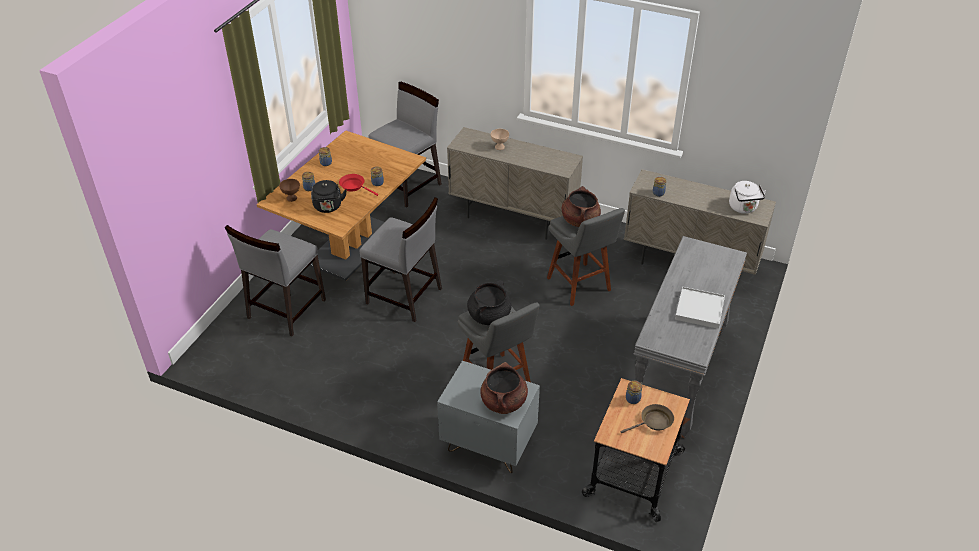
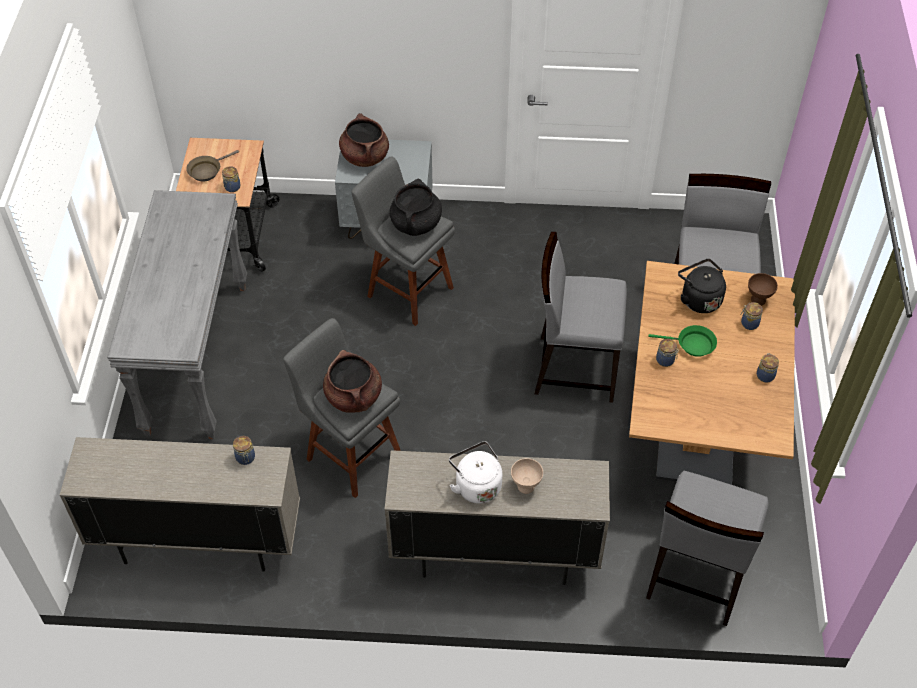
camera: 160 degrees right, 10 degrees up
red frying pan [339,174,378,196] -> green frying pan [648,325,717,357]
white tray [675,287,725,329] -> none
white kettle [729,181,766,214] -> white kettle moved to [449,441,502,504]

